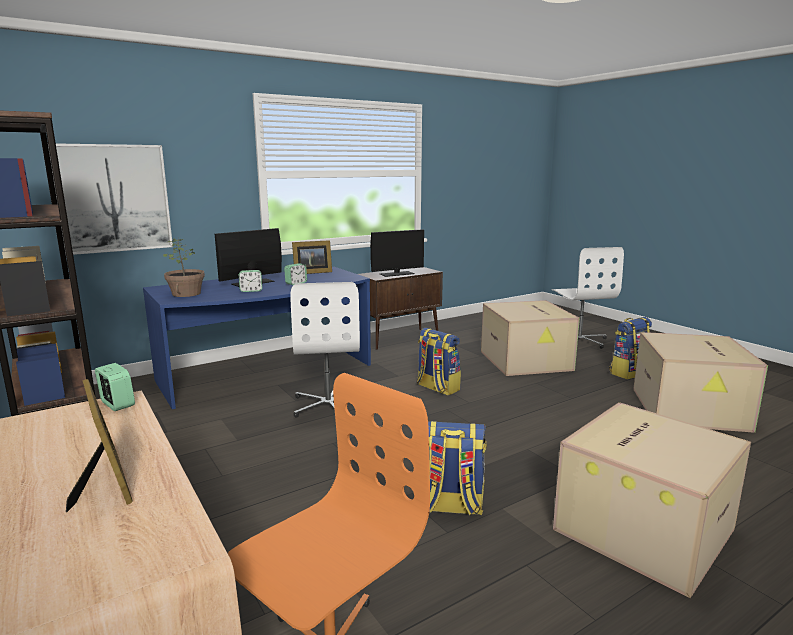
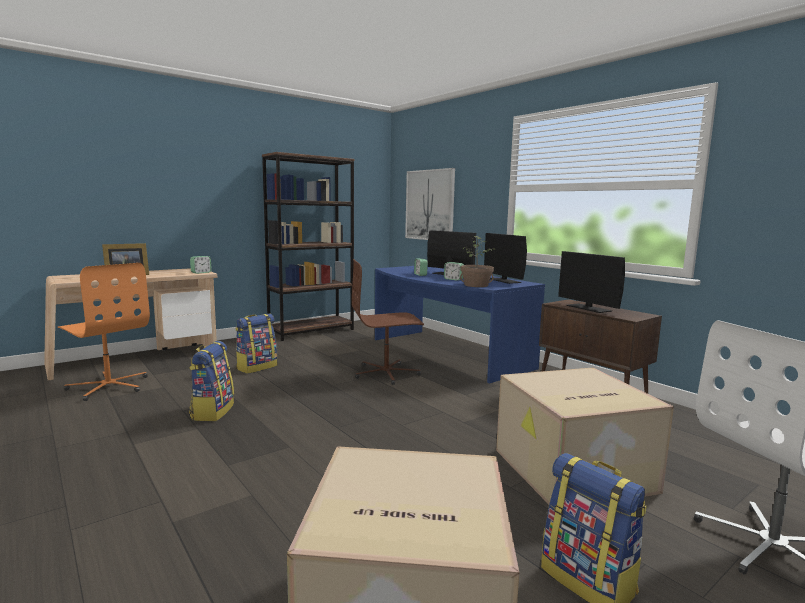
camera: 85 degrees right, 5 degrees down
potted plant [163,238,205,297] -> potted plant moved to [460,236,495,287]
white office chair [290,282,360,417] -> brown office chair [352,259,424,385]
picture frame [292,240,332,274] -> monitor [484,233,527,284]
backpack [417,328,461,396] -> backpack moved to [235,313,277,374]
cardboard box [553,402,751,598] -> none

